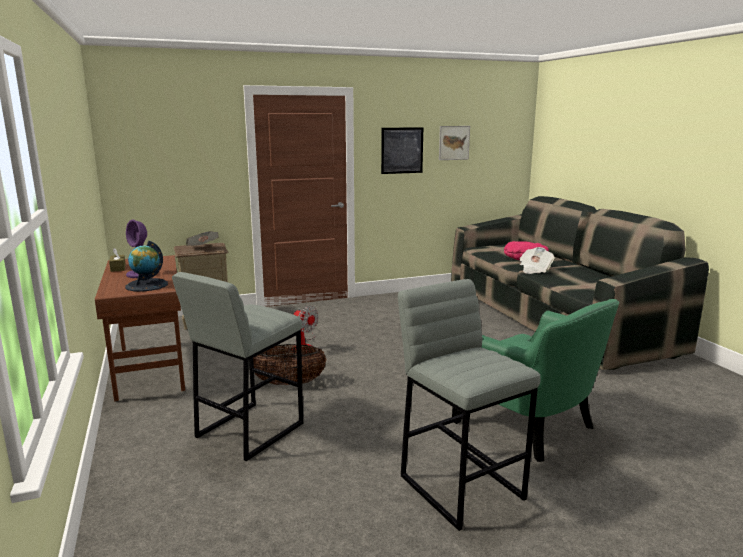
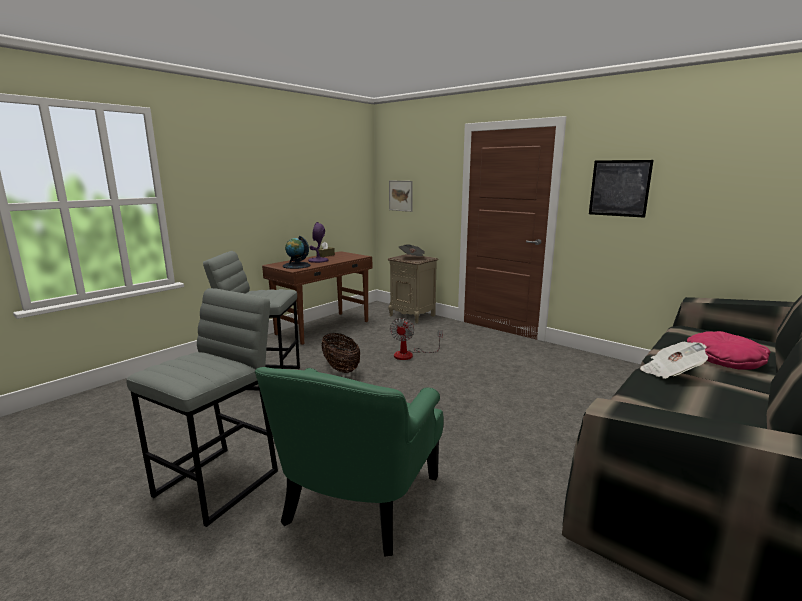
camera: 60 degrees right, 0 degrees up
picture [439,126,470,160] -> picture moved to [389,181,413,212]

